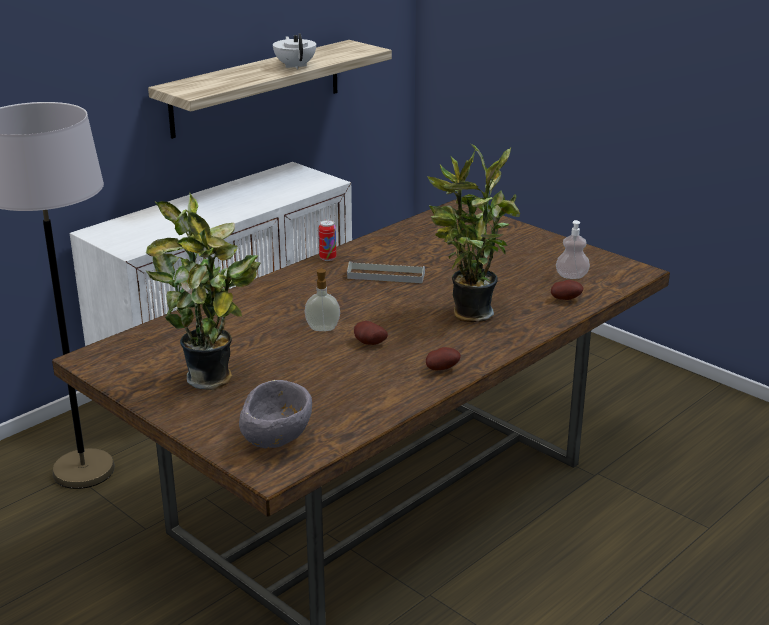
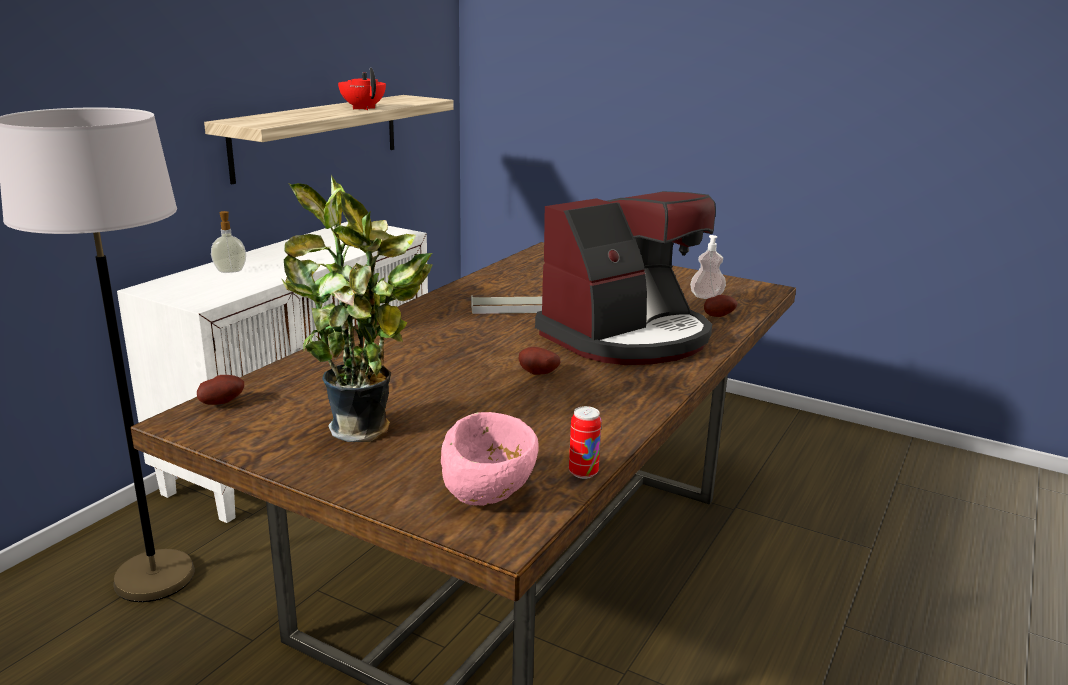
camera: 15 degrees left, 5 degrees down
grey bowl [239,380,312,449] -> pink bowl [441,412,539,506]
white teapot [273,33,316,69] -> red teapot [338,68,386,110]
soap dispenser [305,268,340,331] -> soap dispenser moved to [211,211,246,273]
can [319,220,336,261] -> can moved to [569,406,602,479]
potato [426,347,461,370] -> potato moved to [197,375,244,405]
potted plant [427,143,520,322] -> coffee machine [535,191,716,365]

